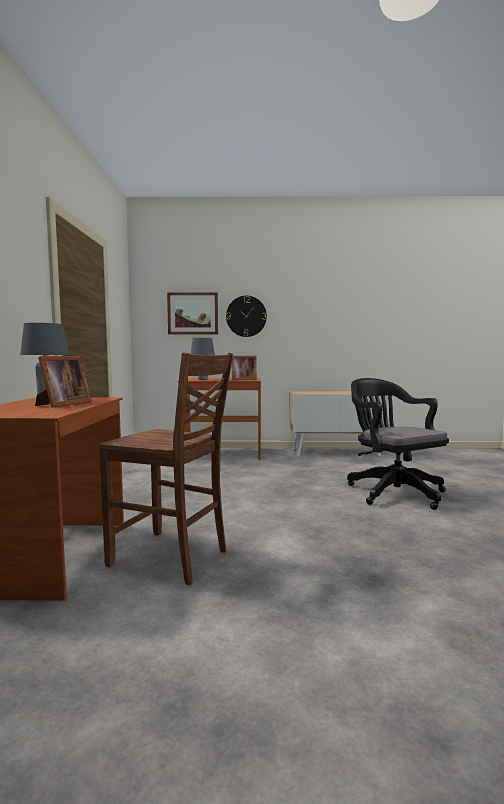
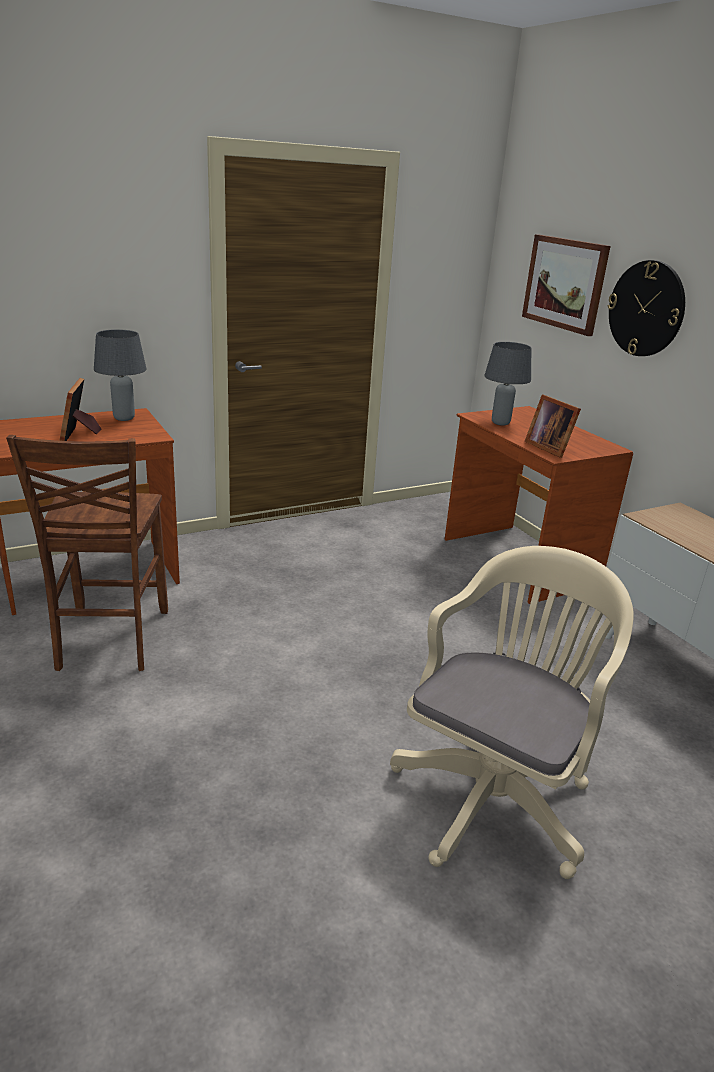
camera: 60 degrees right, 20 degrees up
picture frame [35,356,92,408] -> picture frame turned 90 degrees clockwise [59,378,102,441]
black office chair [347,378,449,510] -> beige office chair [390,546,634,879]

